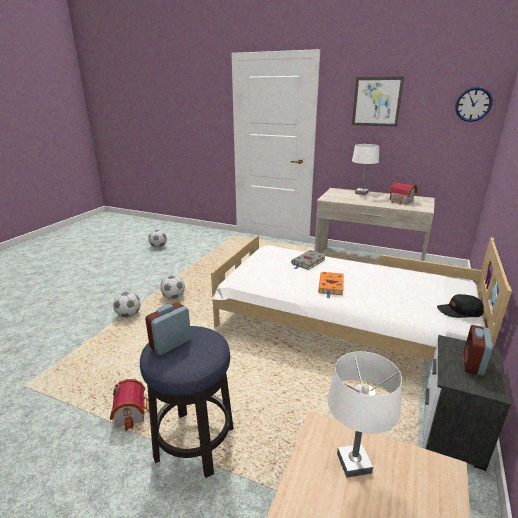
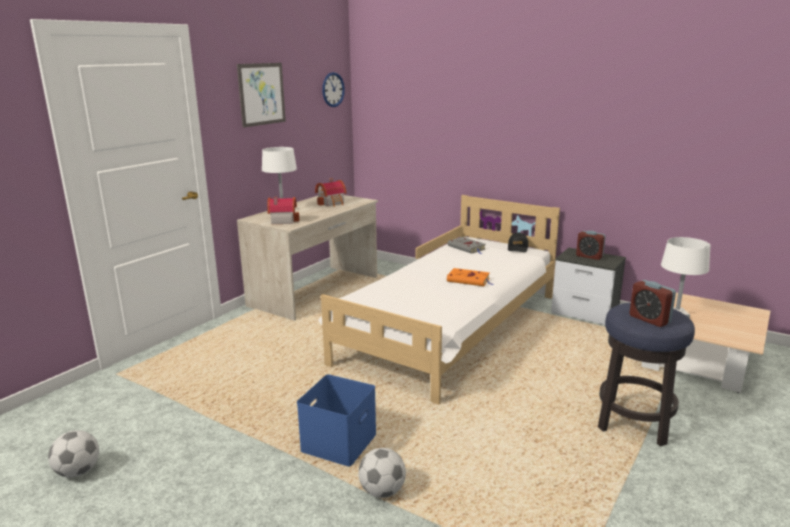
camera: 80 degrees left, 5 degrees down
toy house [110,379,150,431] -> toy house moved to [267,197,299,224]
football [160,275,185,299] -> blue storage box [297,374,376,466]
grey book [291,250,326,270] -> grey book moved to [448,237,486,254]

